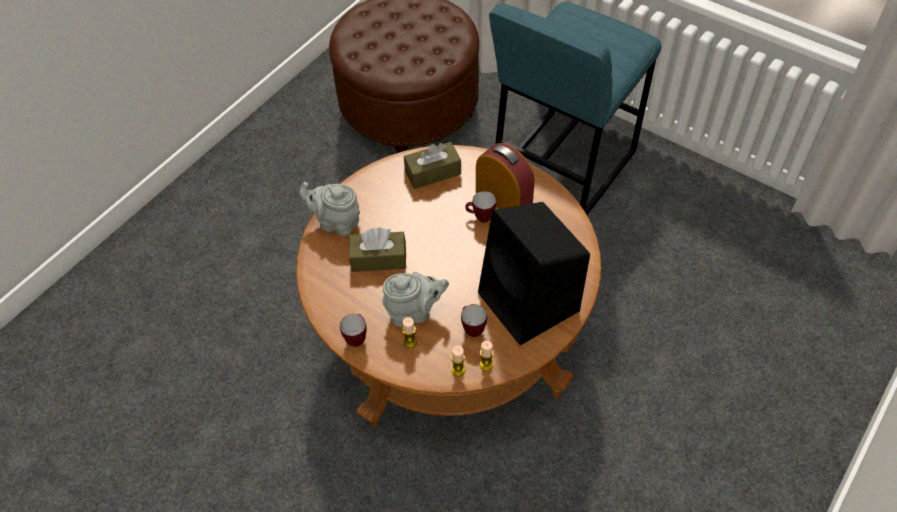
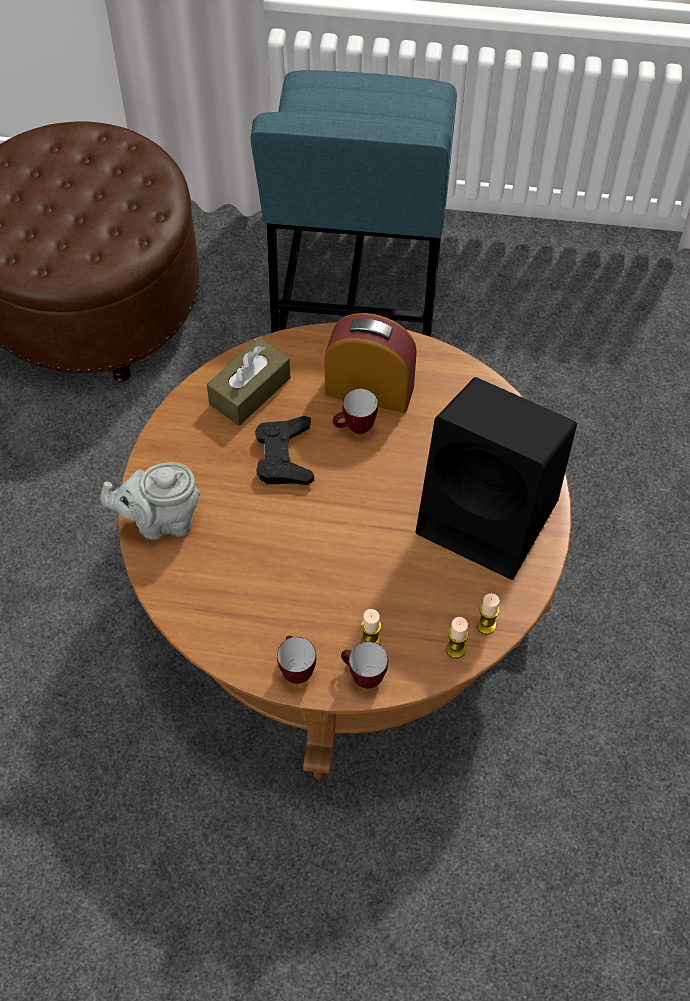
camera: 30 degrees left, 5 degrees up
brown tissue box [349,228,406,272] -> none
grey teapot [383,272,449,327] -> none
mug [461,304,487,337] -> mug moved to [341,642,388,689]
none -> black game controller [255,416,314,485]

